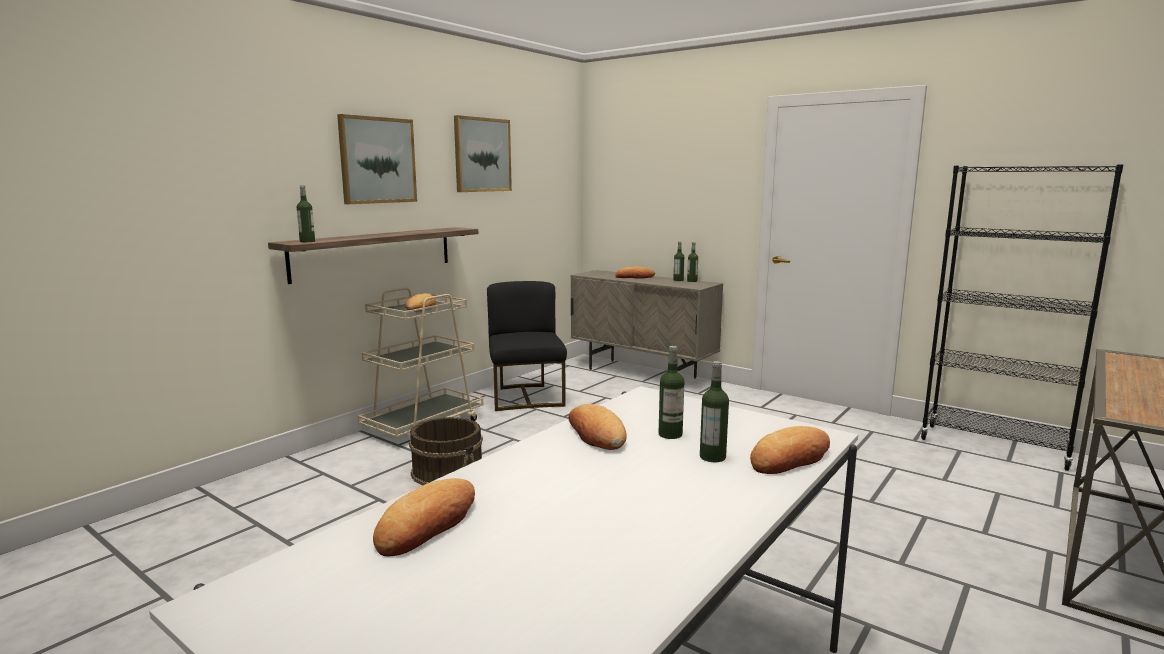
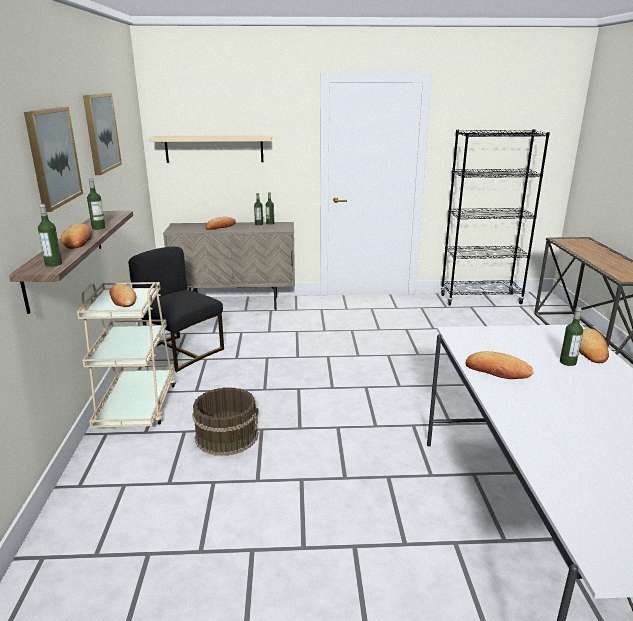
camera: 40 degrees left, 10 degrees up
bread [373,478,475,557] -> bread moved to [61,223,92,249]
bottle [659,346,684,439] -> bottle moved to [87,178,105,230]
none -> beige shelf [149,135,272,163]

